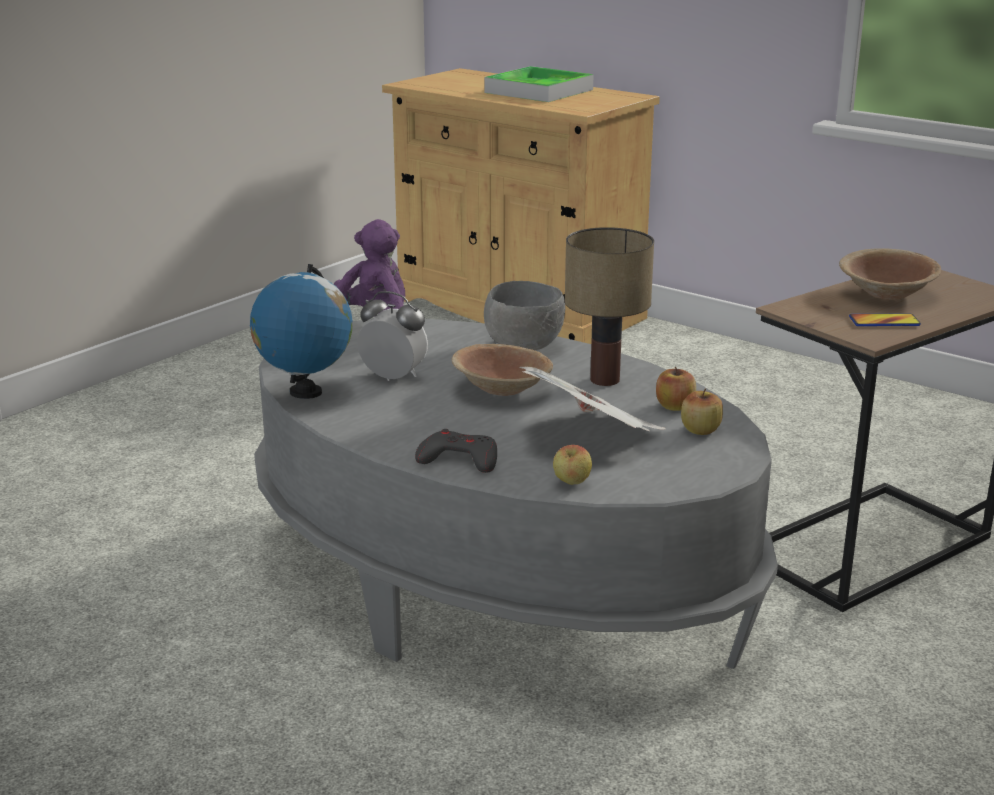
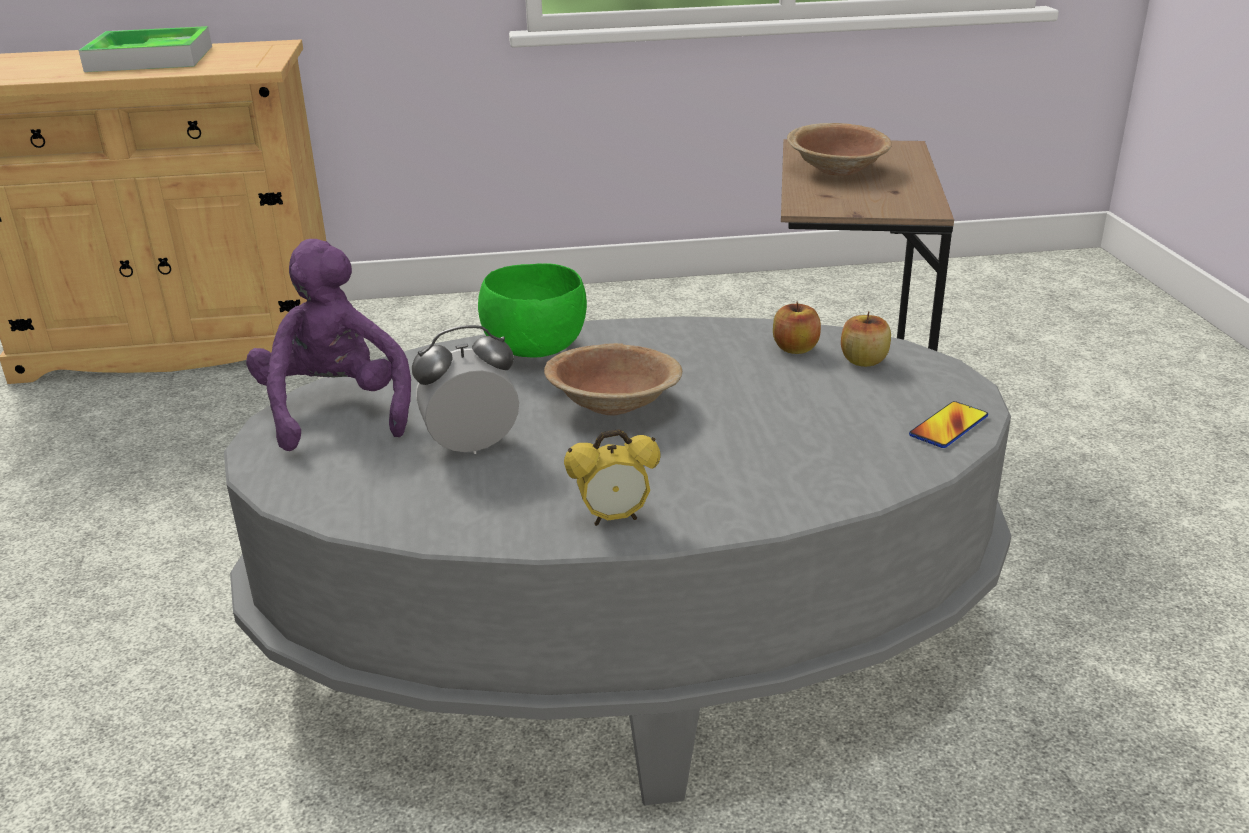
camera: 45 degrees left, 5 degrees up
globe [250,264,353,399] -> none
grey game controller [415,429,497,473] -> none
grey bowl [484,281,565,350] -> green bowl [478,263,587,358]
newspaper [519,367,666,431] -> none
apple [553,445,592,485] -> none
table lamp [565,227,654,386] -> none
phone [849,314,921,326] -> phone moved to [909,401,988,448]
none -> alarm clock [564,429,660,526]

